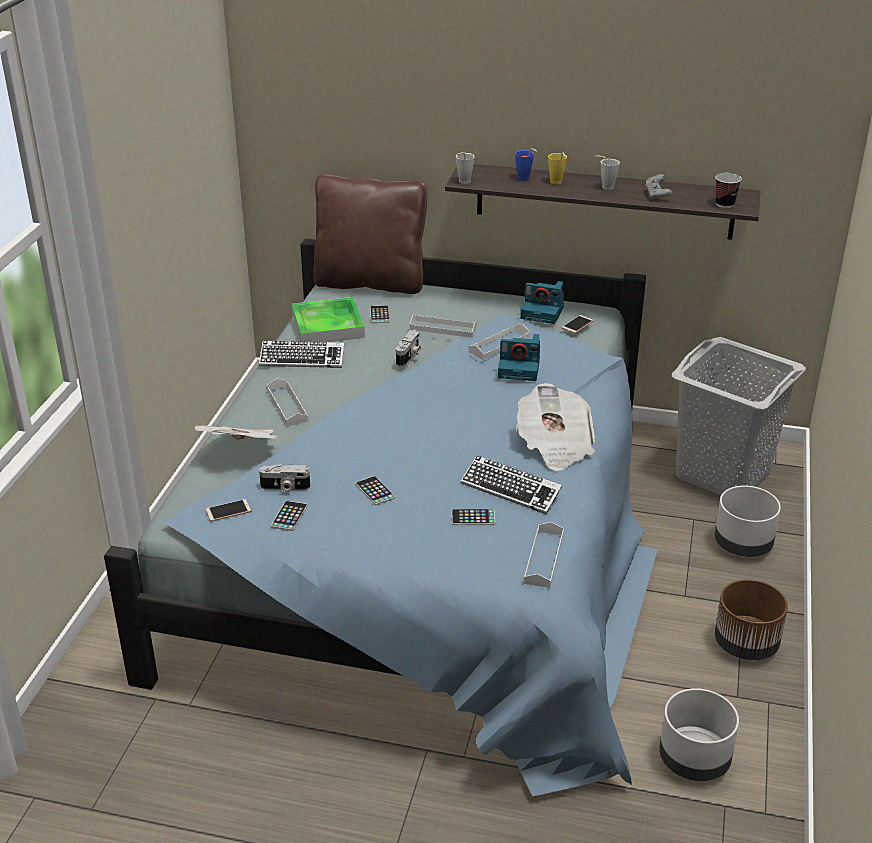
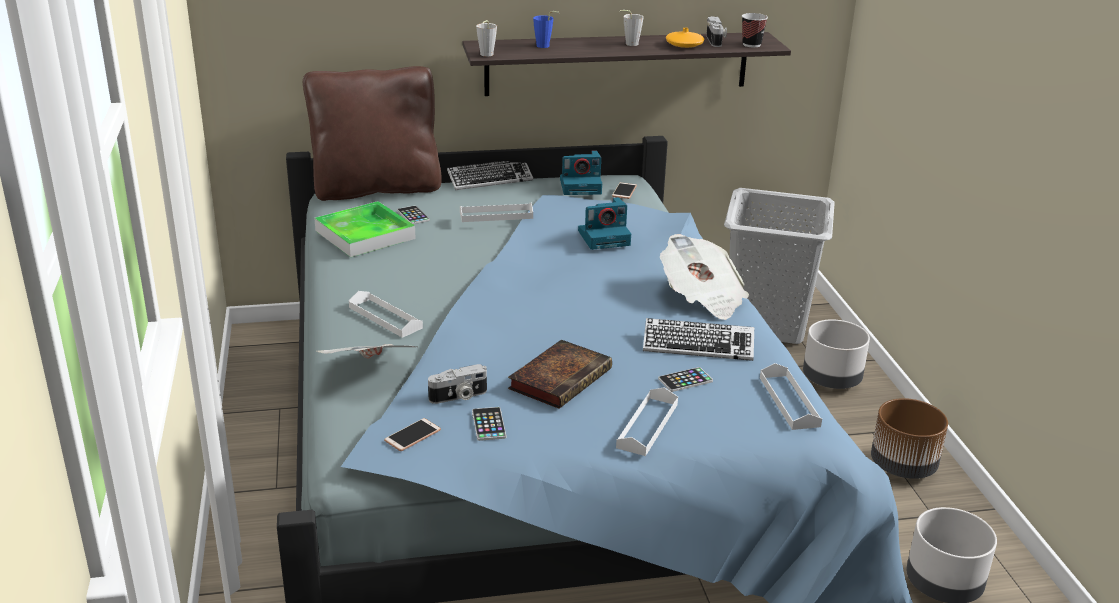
camera: 25 degrees left, 5 degrees down
keyboard [259,341,344,368] -> keyboard moved to [447,161,533,190]
phone [356,476,395,505] -> book [508,340,612,409]
camera [396,330,421,366] -> camera moved to [706,16,727,47]
white tray [469,324,530,360] -> white tray moved to [616,387,678,456]
yellow cup [548,152,567,184] -> none
grey game controller [645,174,672,200] -> orange vase [666,28,704,48]

